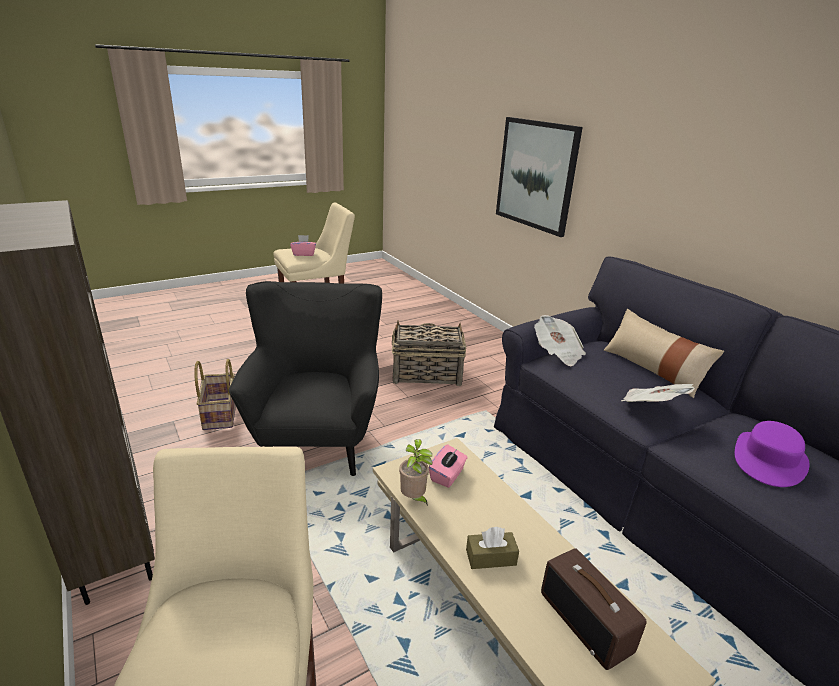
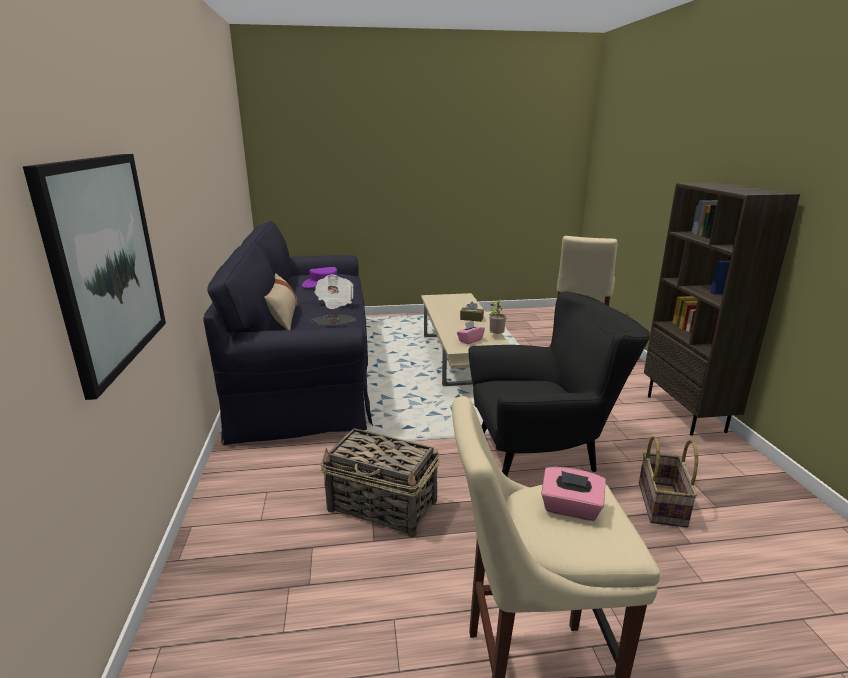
camera: 155 degrees left, 5 degrees down
black armchair [229,281,382,476] -> black armchair turned 120 degrees counterclockwise [468,291,650,476]
radio [541,548,647,670] -> none

